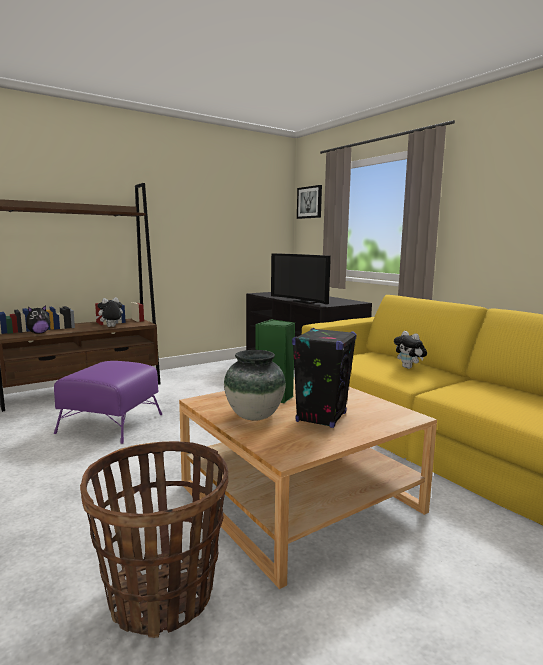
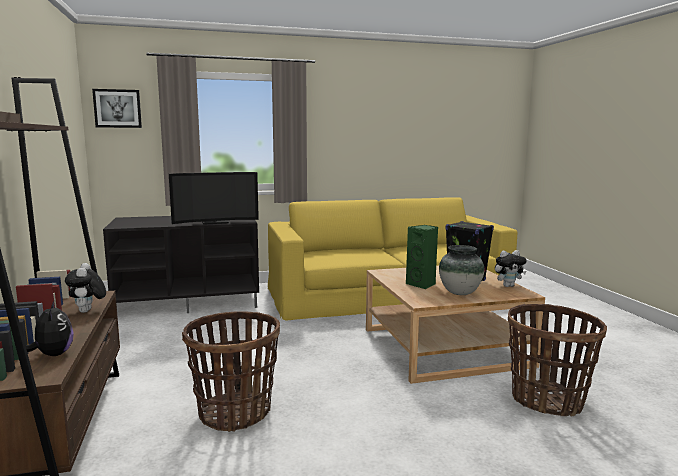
camera: 70 degrees left, 0 degrees up
purple ottoman [54,361,162,444] -> basket [182,311,280,432]
plush toy [394,331,427,369] -> plush toy moved to [495,250,526,287]

